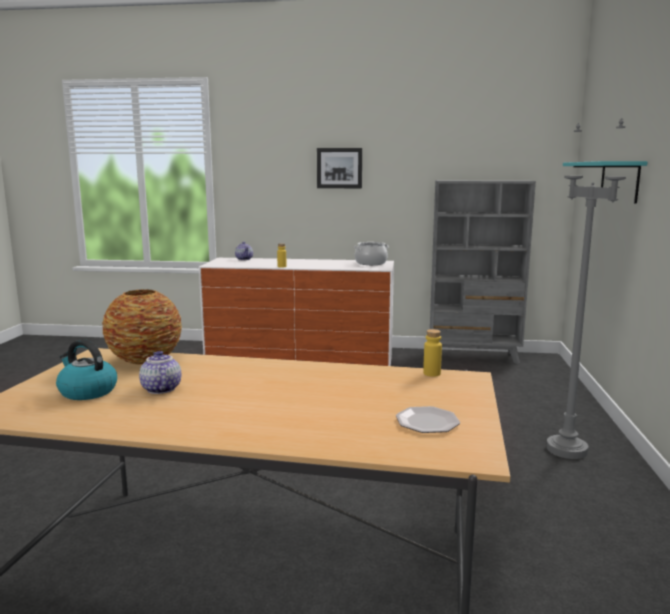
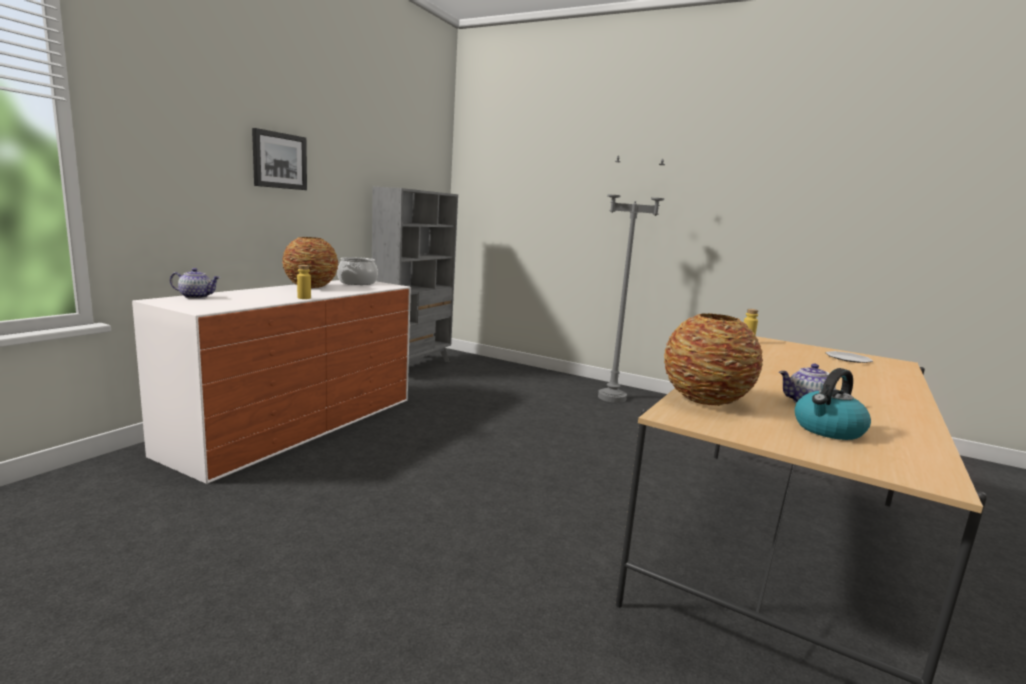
camera: 70 degrees left, 0 degrees up
turquoise shelf [563,161,647,203] -> none
none -> vase [282,237,338,288]

